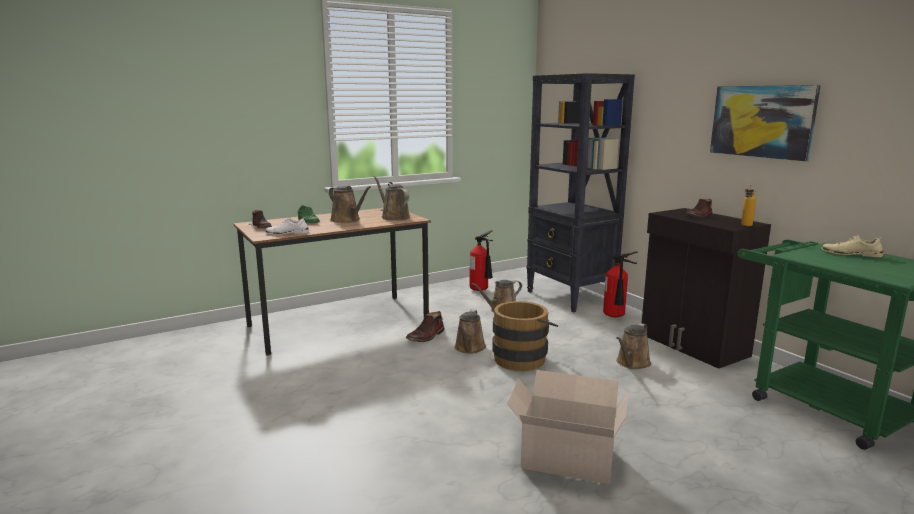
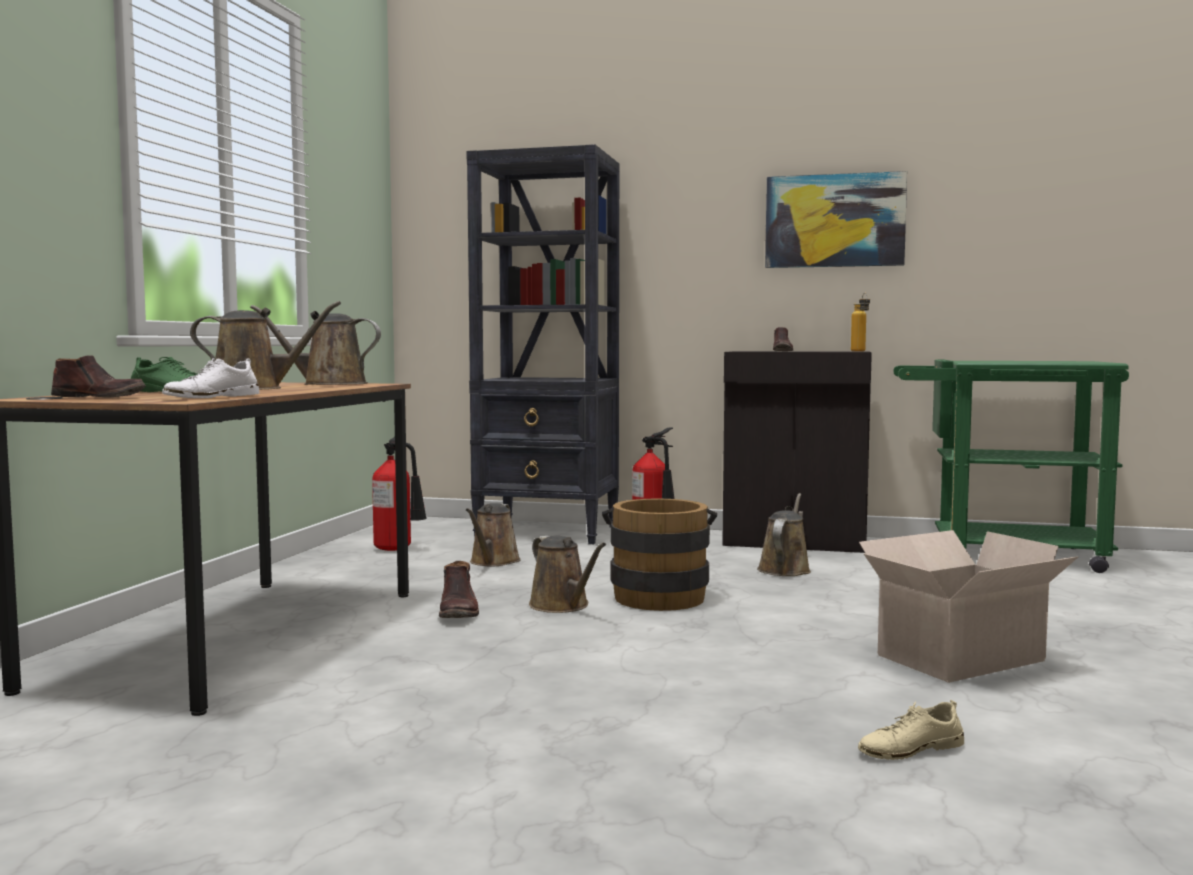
camera: 45 degrees left, 10 degrees down
brown watering can [616,323,651,369] -> brown watering can turned 150 degrees counterclockwise [757,493,811,576]
beige shoe [821,235,883,257] -> beige shoe moved to [858,700,964,760]

